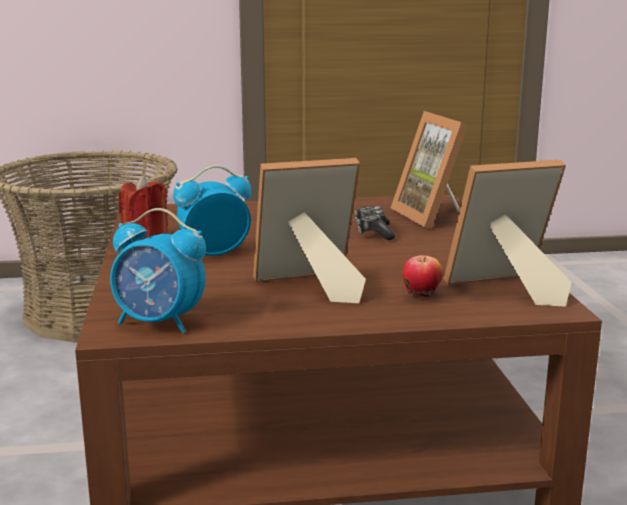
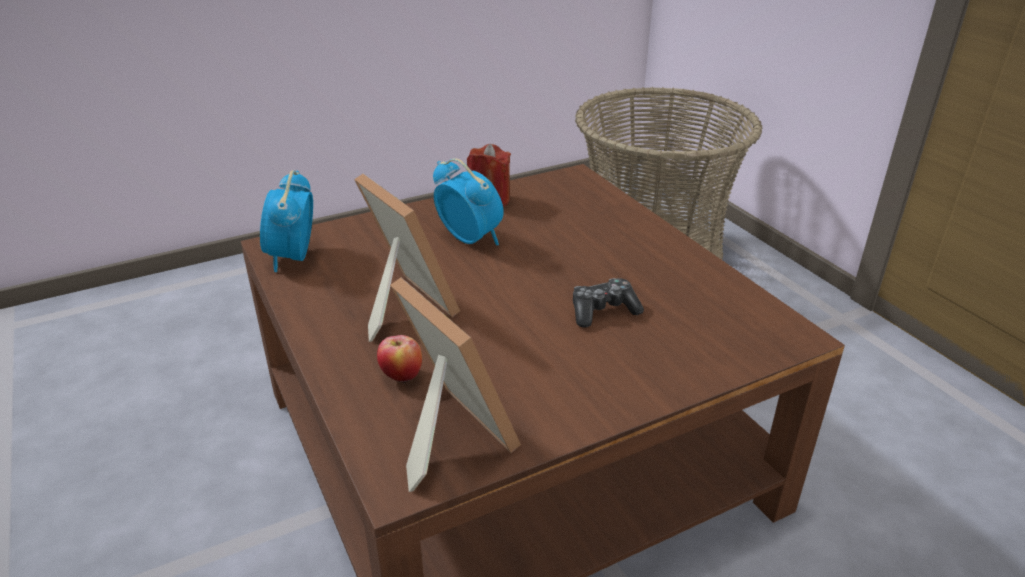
camera: 70 degrees right, 15 degrees up
picture frame [391,111,468,229] -> none

